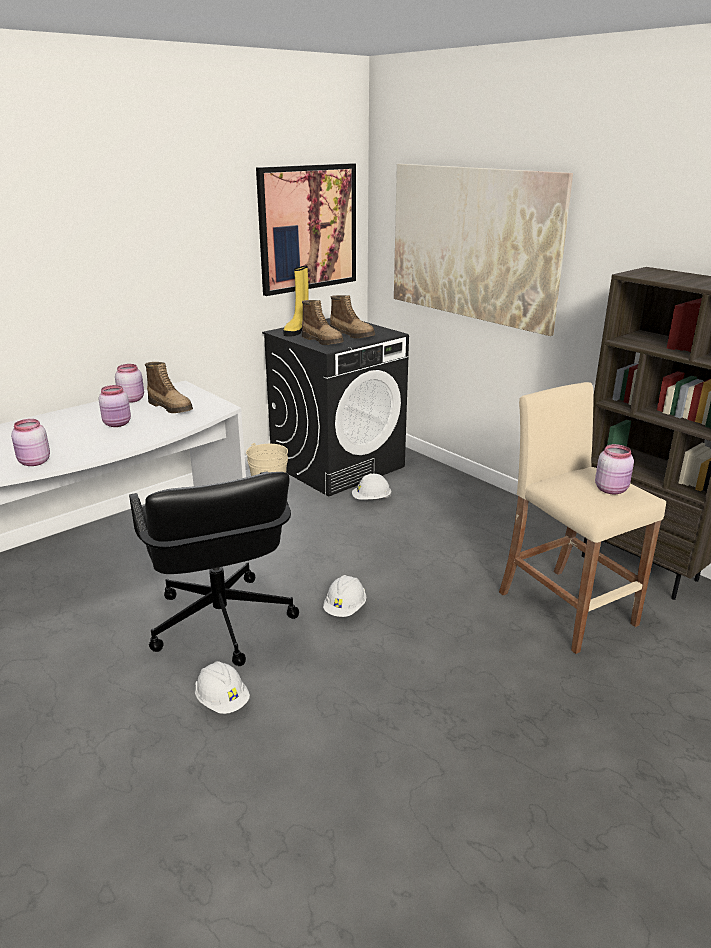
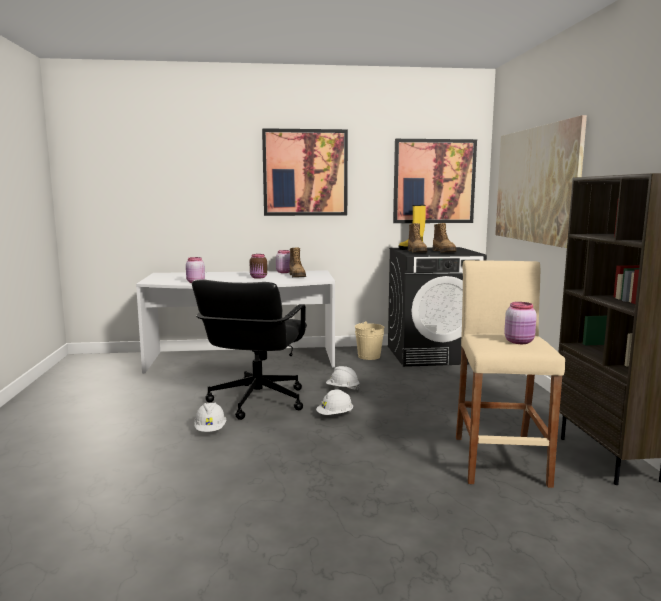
camera: 35 degrees right, 15 degrees down
pink jar [99,385,131,427] -> brown jar [249,254,267,279]
white hard hat [352,474,391,500] -> white hard hat moved to [326,366,360,391]
none -> picture [262,128,348,216]

